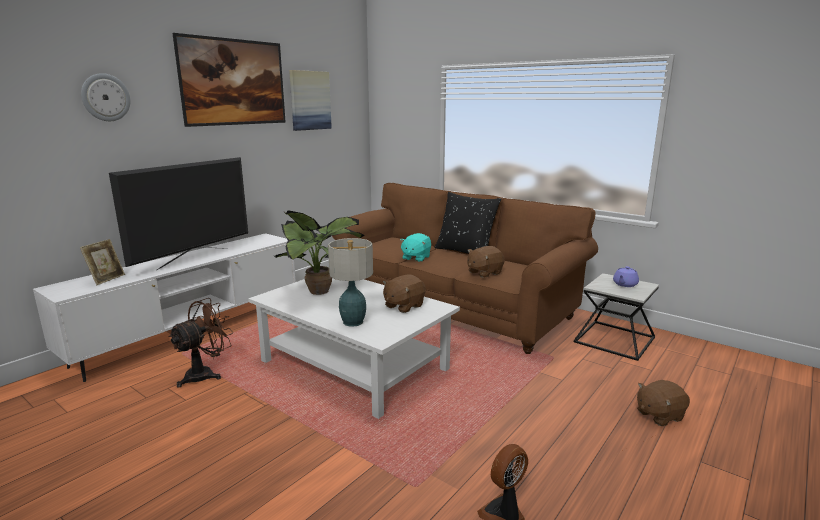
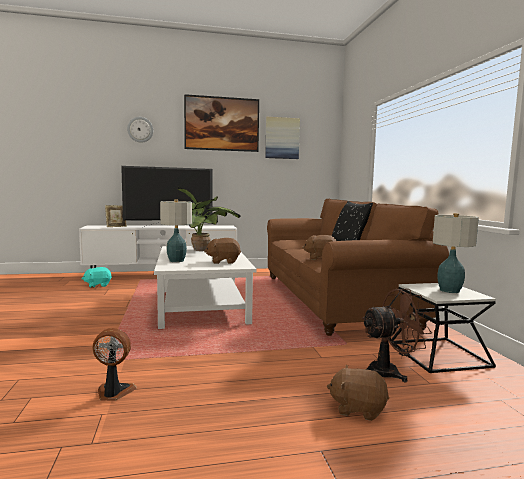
camera: 40 degrees right, 10 degrees down
brown fan [168,298,234,388] -> brown fan moved to [361,289,432,383]
turquoise plush toy [400,233,431,262] -> turquoise plush toy moved to [82,267,112,288]
purple teapot [613,266,639,287] -> table lamp [433,213,479,293]

